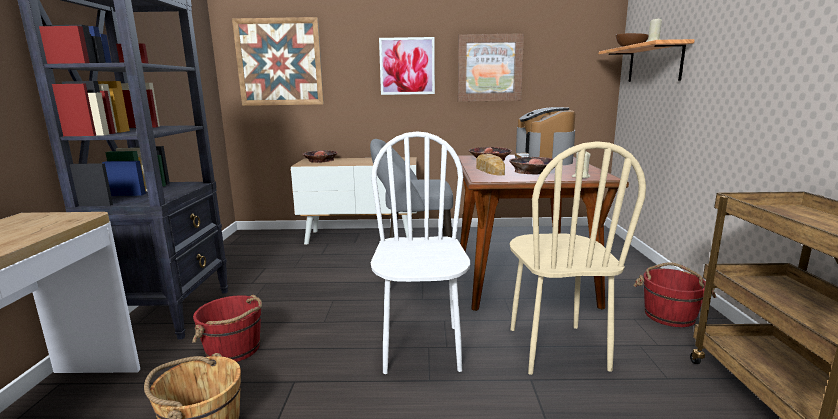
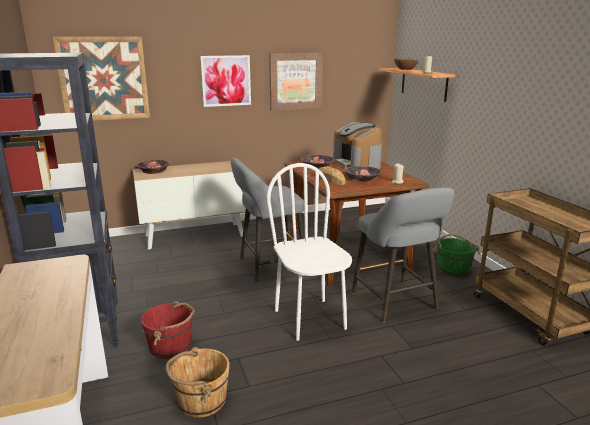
camera: 20 degrees left, 5 degrees up
beige chair [510,141,646,375] -> grey stool [352,188,454,323]
red bucket [633,262,716,327] -> green bucket [433,234,481,277]

